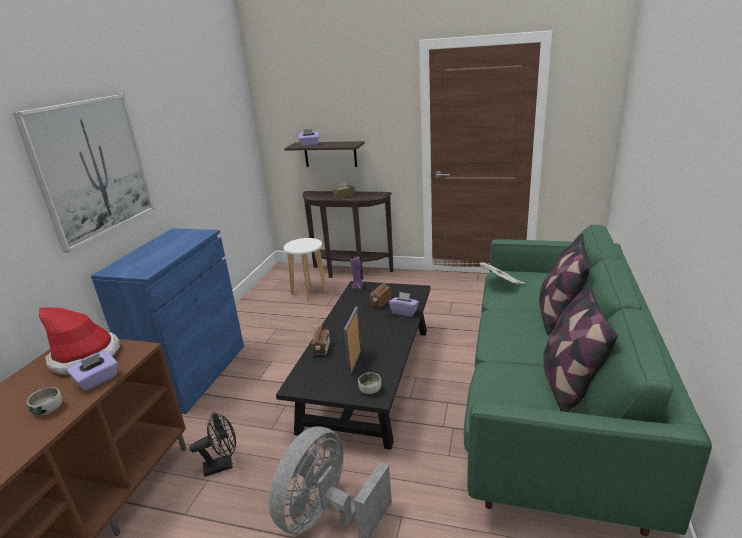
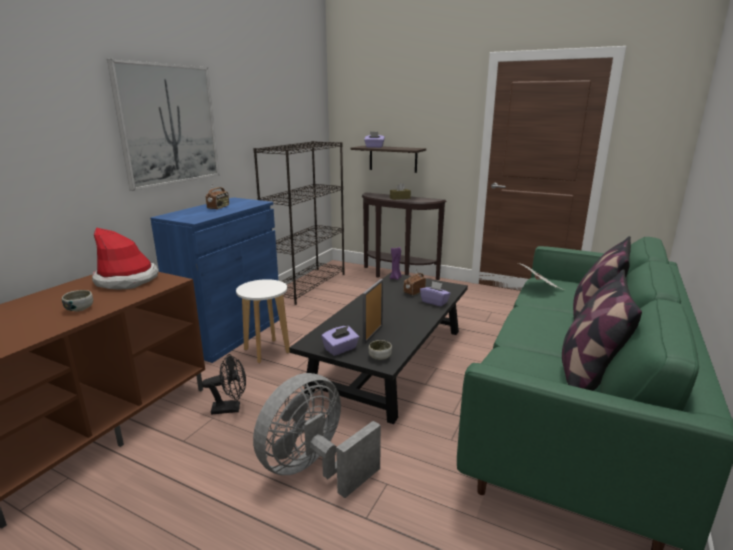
camera: 10 degrees right, 5 degrees down
purple tissue box [67,351,118,391] -> purple tissue box moved to [321,326,359,356]
white stool [284,238,327,302] -> white stool moved to [236,279,290,363]
radio [312,326,330,355] -> radio moved to [206,179,229,210]
none -> black bookcase [253,141,345,305]

